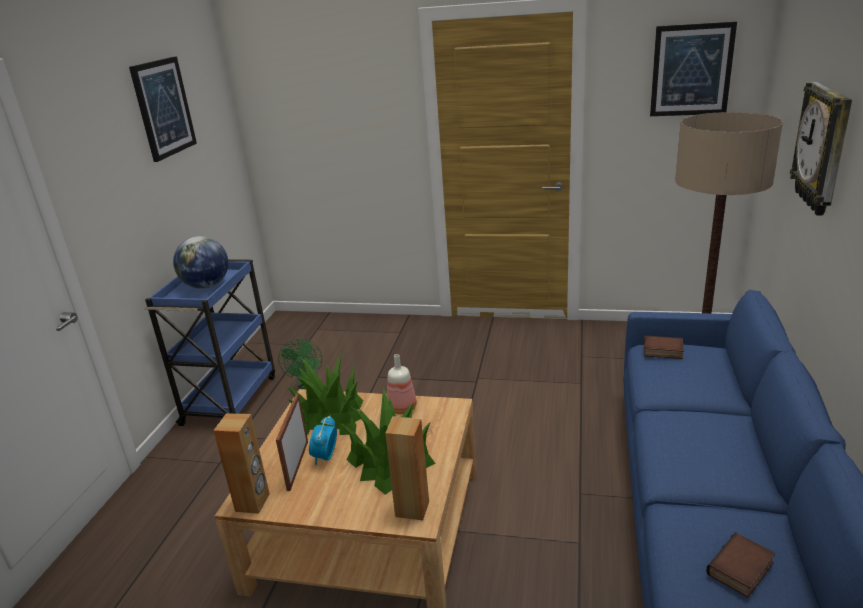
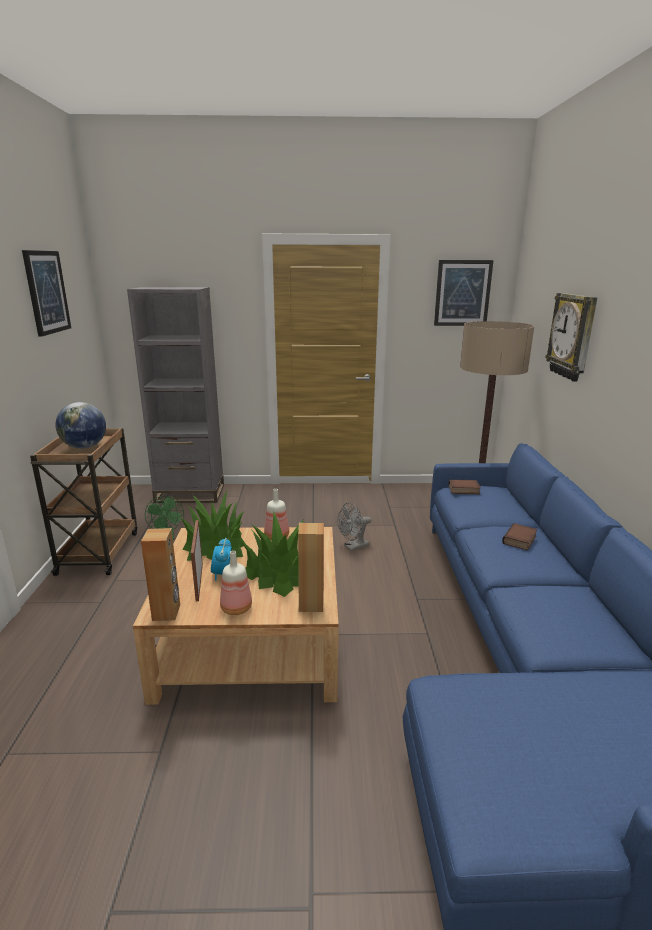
camera: 15 degrees left, 5 degrees down
blue cart [145,259,275,426] -> brown cart [30,428,137,576]
book [706,532,775,598] -> book moved to [502,523,537,551]
none -> grey bookcase [127,287,224,503]
none -> bottle [220,551,252,615]
none -> grey fan [337,502,371,551]

